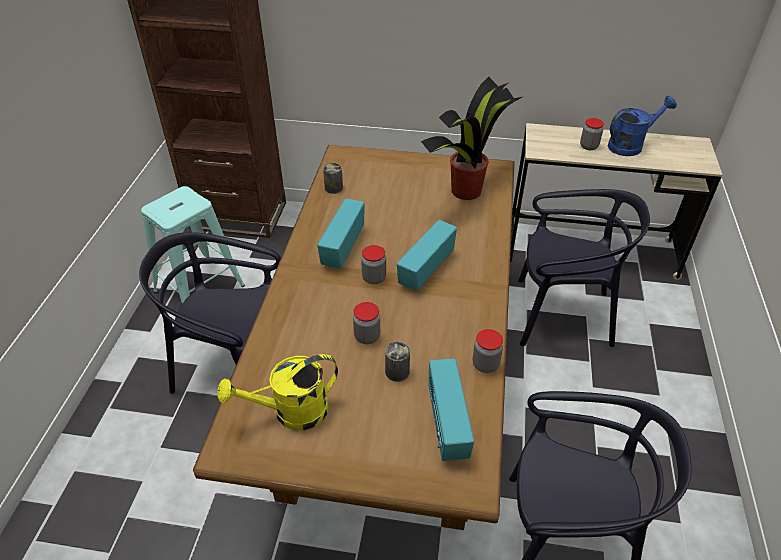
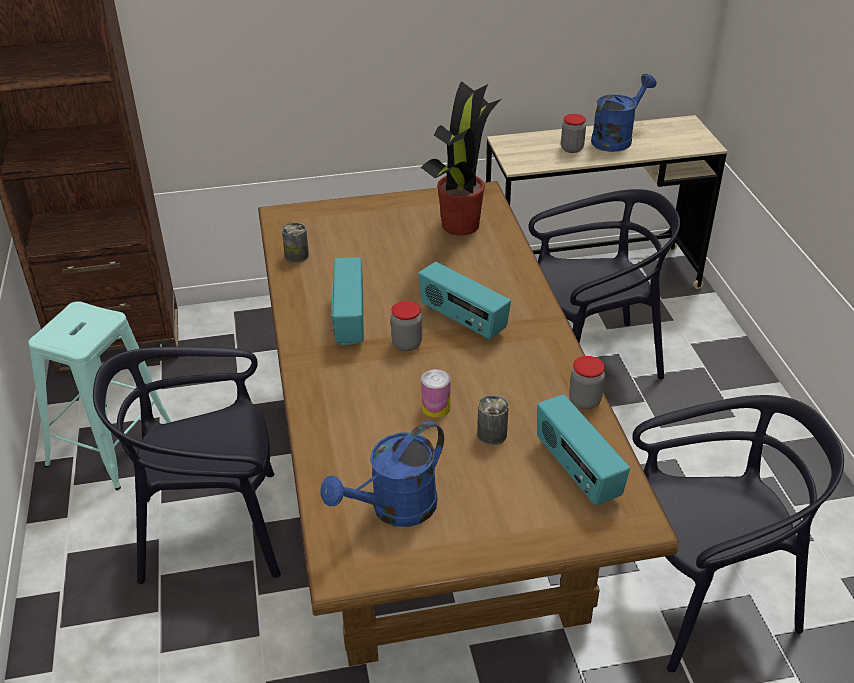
camera: 20 degrees left, 5 degrees down
yellow watering can [217,354,338,430] -> blue watering can [320,421,444,527]
jar [353,302,380,344] -> can [421,369,451,418]
radio [397,220,457,291] -> radio turned 60 degrees counterclockwise [418,262,511,341]

